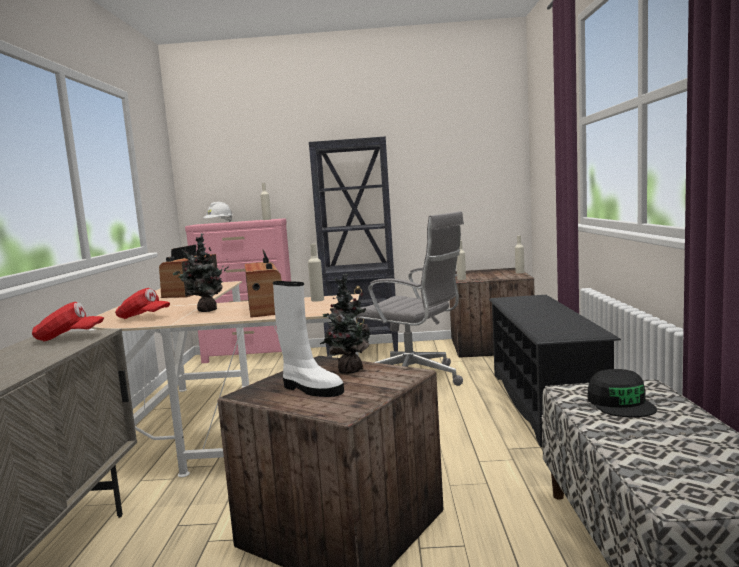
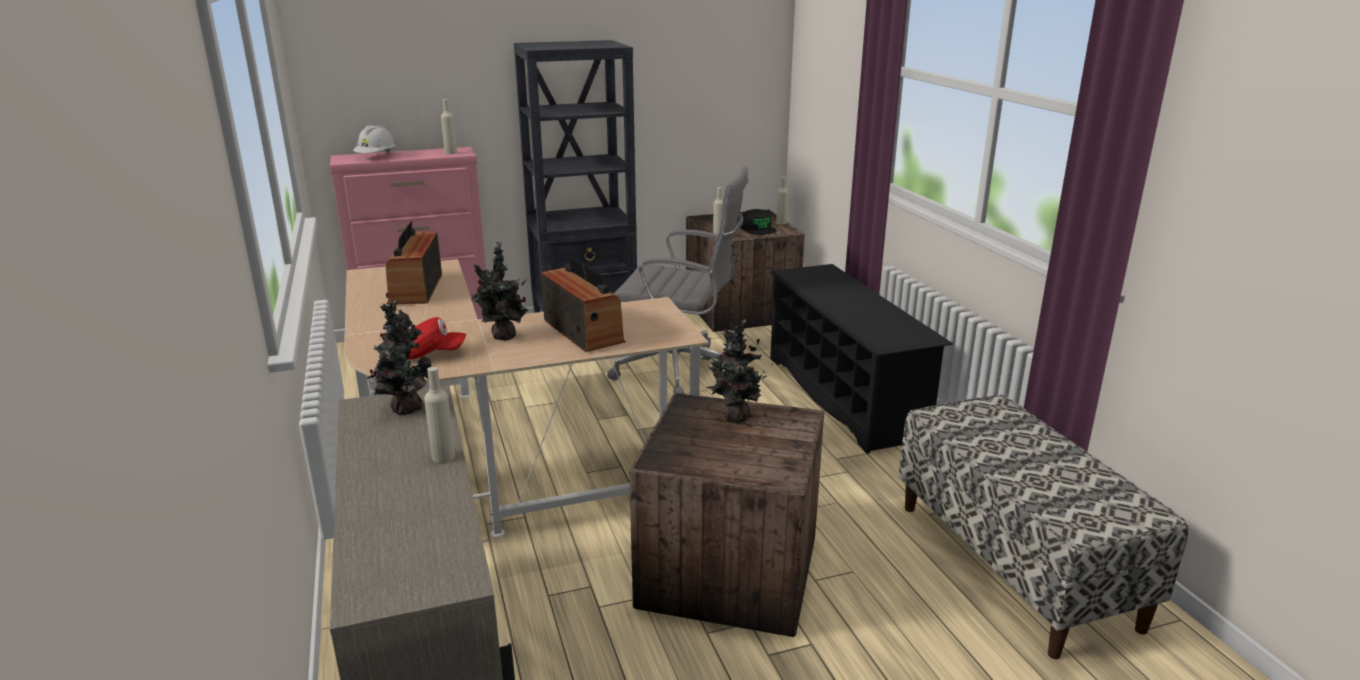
camera: 20 degrees left, 15 degrees up
red cap [32,302,104,341] -> potted plant [367,300,432,415]
white boot [273,281,344,397] -> none
beige bottle [308,244,324,302] -> beige bottle moved to [424,367,455,463]
black cap [587,369,657,417] -> black cap moved to [740,209,777,235]

